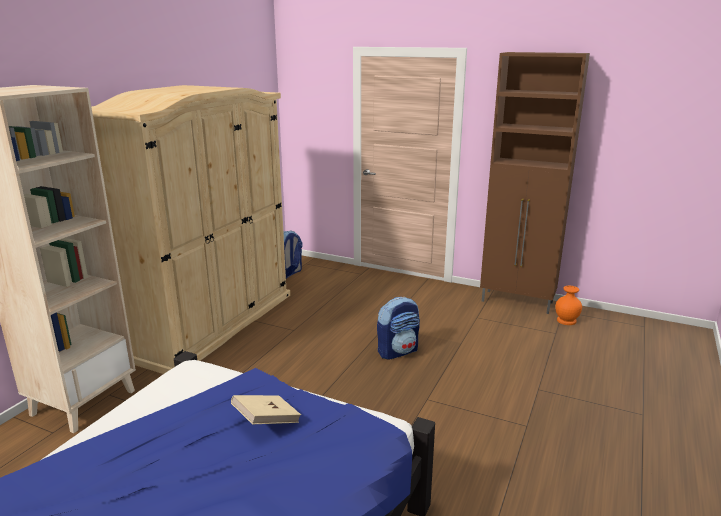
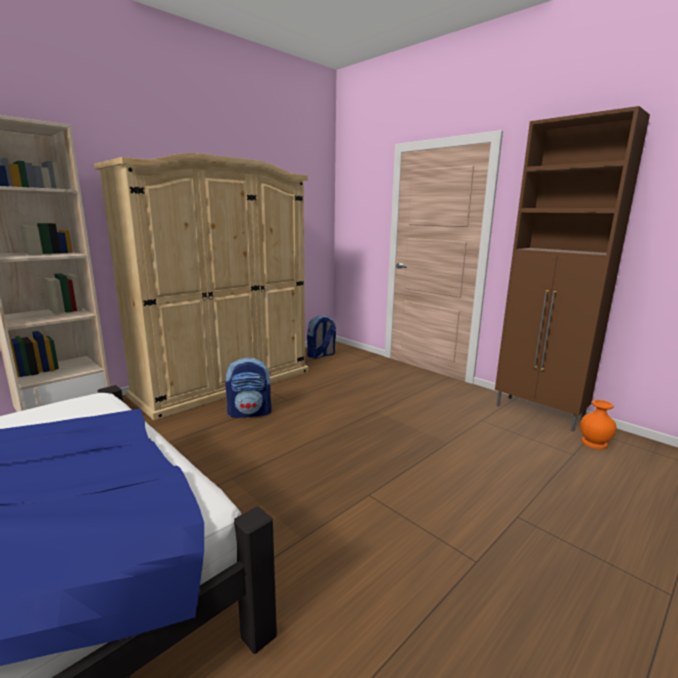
camera: 20 degrees right, 5 degrees down
beige book [231,395,301,425] -> none
backpack [377,297,420,360] -> backpack moved to [226,358,272,418]

